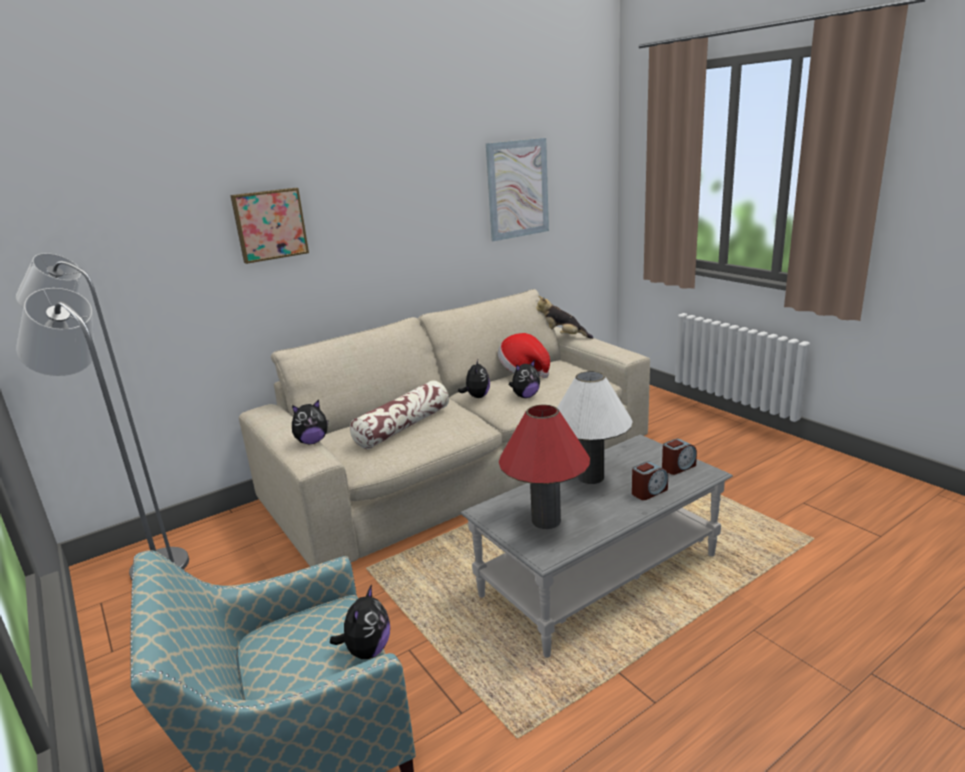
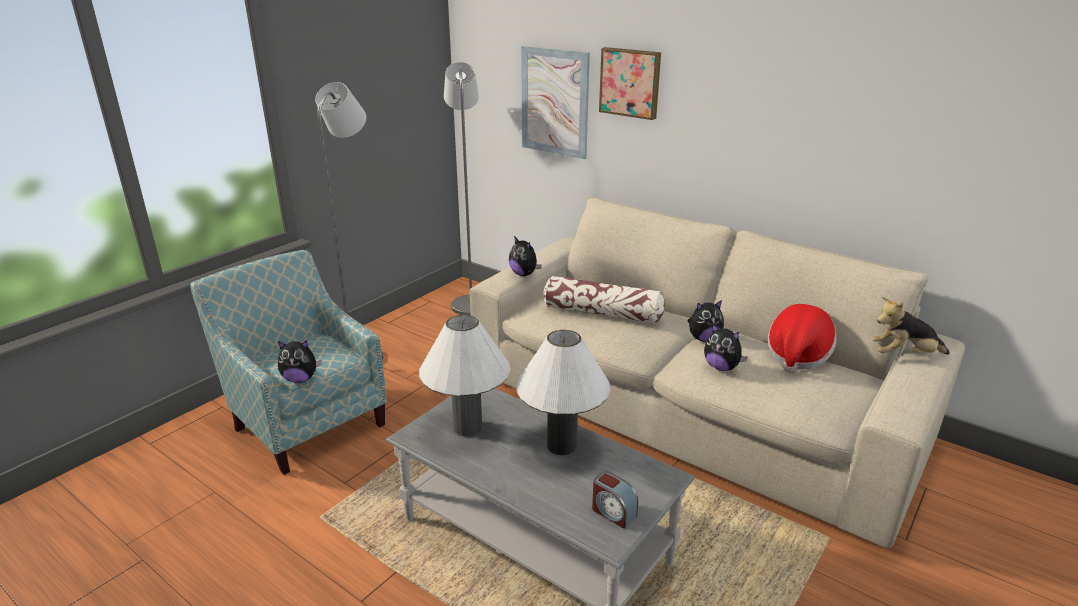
camera: 70 degrees right, 5 degrees up
picture [486,138,549,241] -> picture moved to [521,46,590,159]
red table lamp [499,405,590,529] -> white table lamp [419,315,510,437]
plush toy [536,296,594,339] -> plush toy turned 90 degrees counterclockwise [872,297,950,355]
alarm clock [632,461,668,500] -> none

